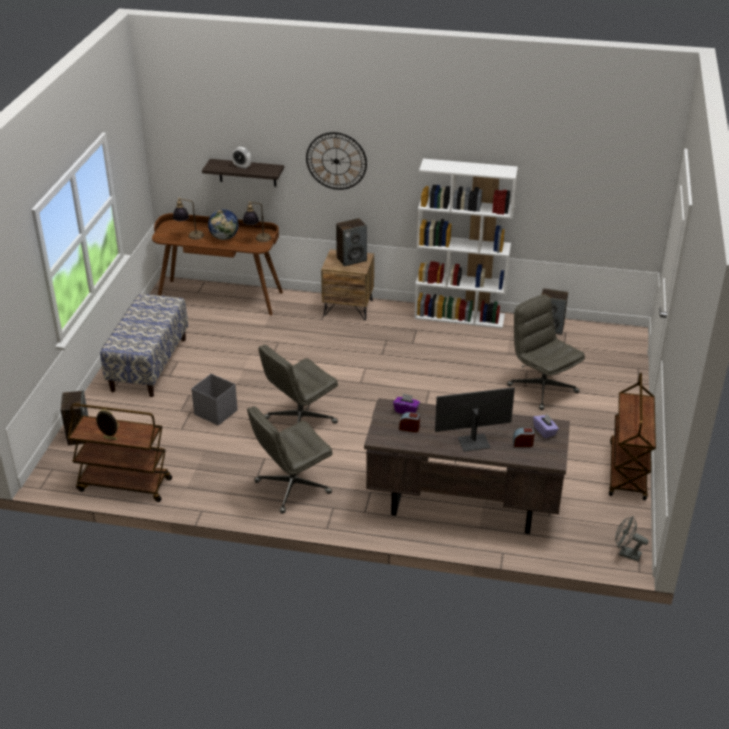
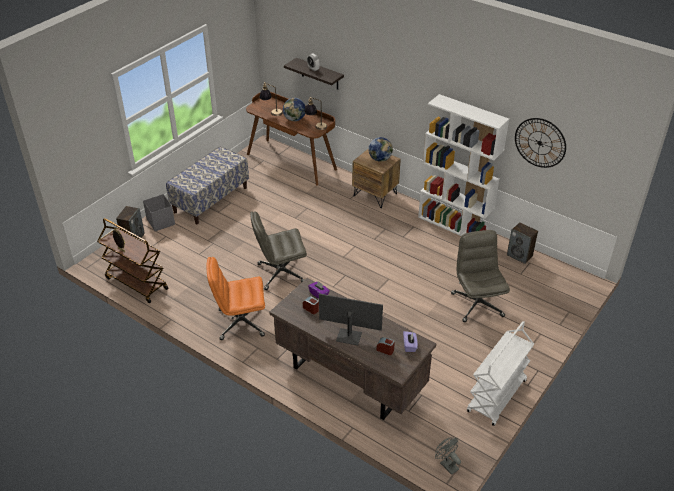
camera: 25 degrees right, 5 degrees up
grey storage box [191,374,238,426] -> grey storage box moved to [143,194,175,231]
grey office chair [247,406,333,514] -> orange office chair [206,257,265,340]
wall clock [306,132,367,190] -> wall clock moved to [515,118,566,168]
speaker [336,218,367,266] -> globe [369,137,393,162]
brown cart [609,373,656,500] -> white cart [467,321,534,426]

